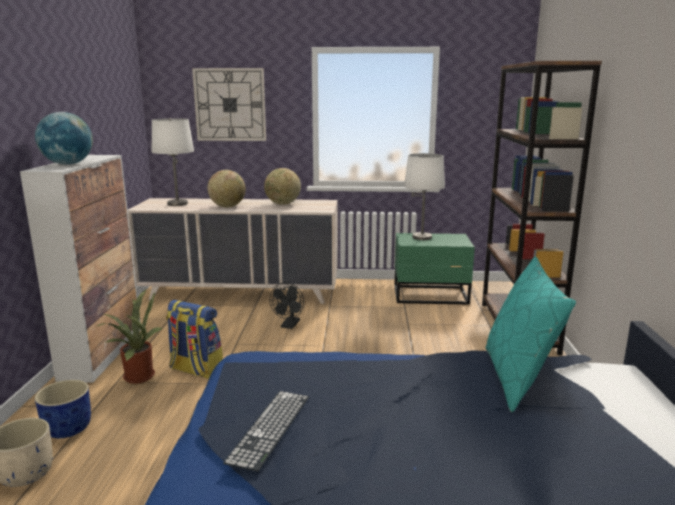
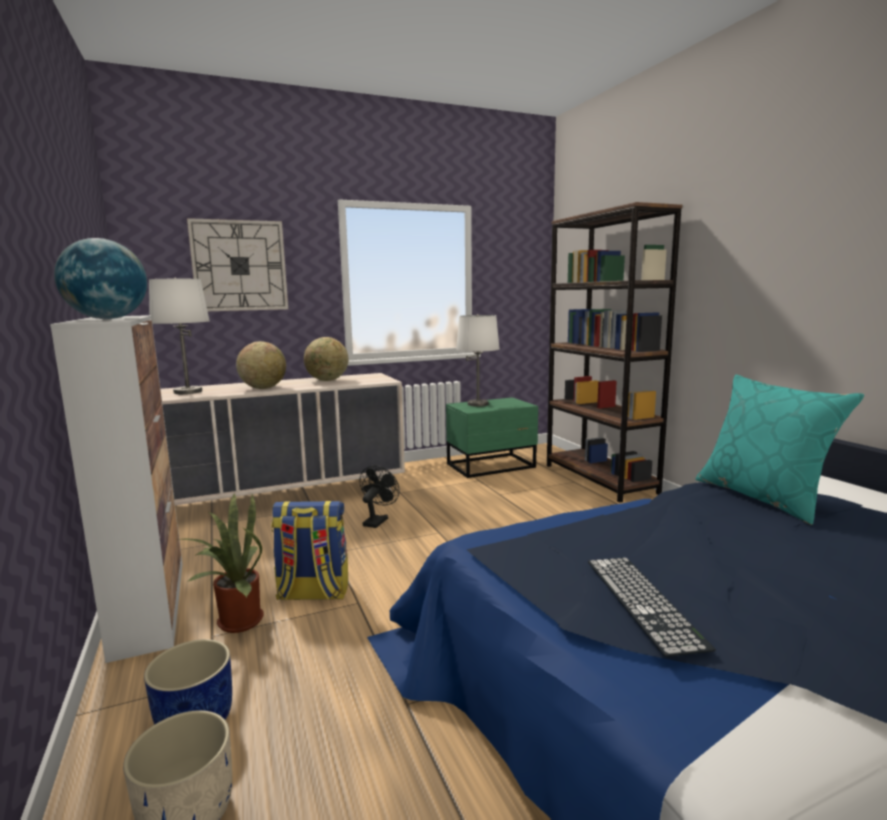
camera: 25 degrees left, 5 degrees down
black fan [269,283,304,329] -> black fan turned 150 degrees counterclockwise [359,466,400,528]

